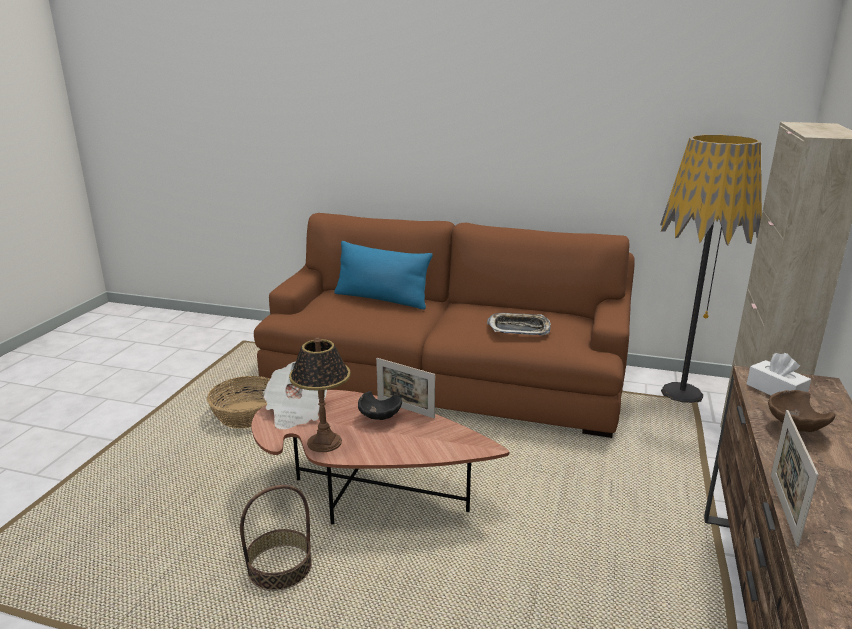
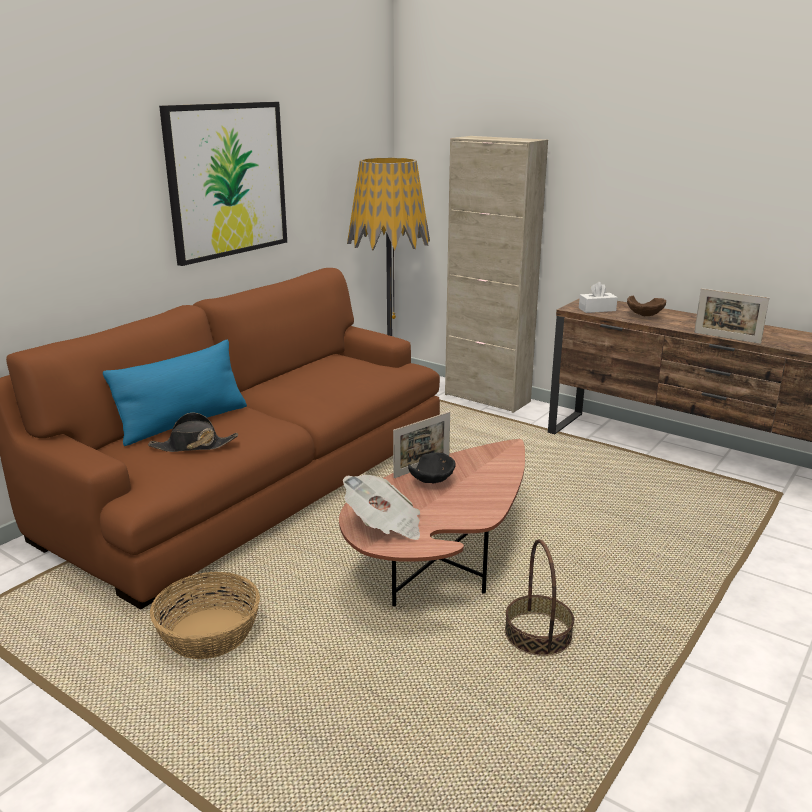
camera: 70 degrees left, 0 degrees up
table lamp [289,338,351,452] -> none
tray [487,313,551,335] -> none
none -> black hat [148,412,238,452]
none -> picture [159,102,287,266]

